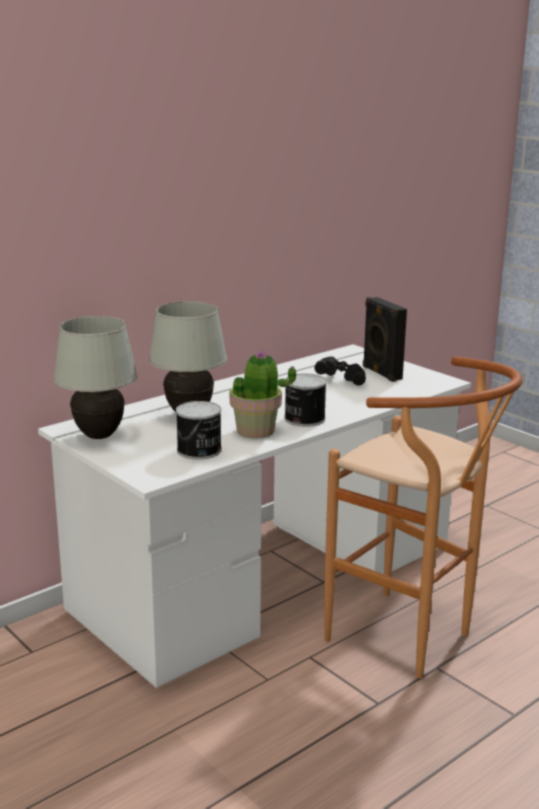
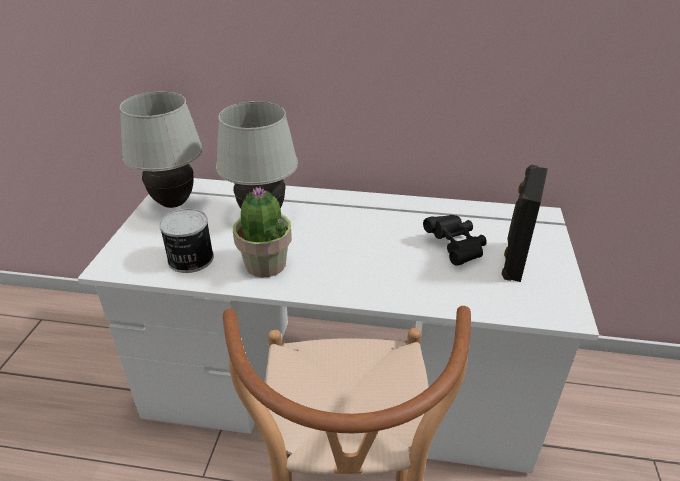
camera: 50 degrees right, 15 degrees up
can [284,373,327,427] -> none

